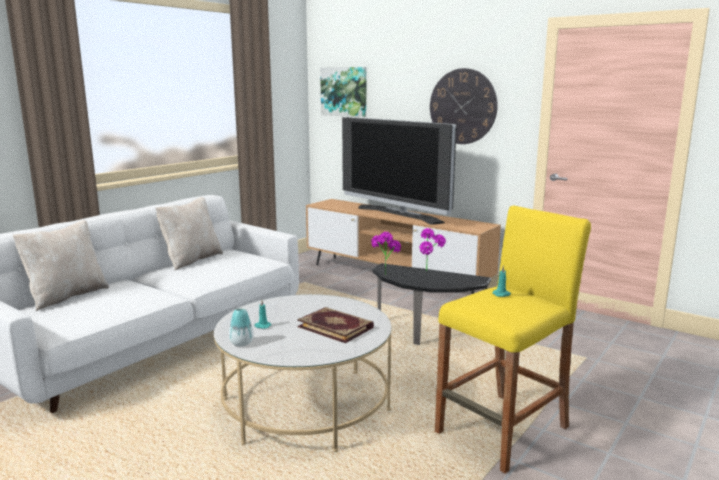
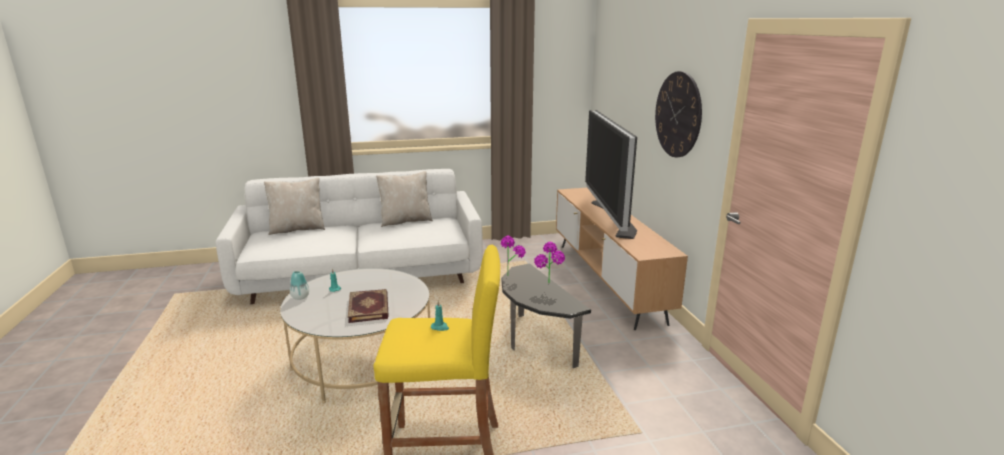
camera: 40 degrees right, 5 degrees up
picture [320,67,366,117] -> none

